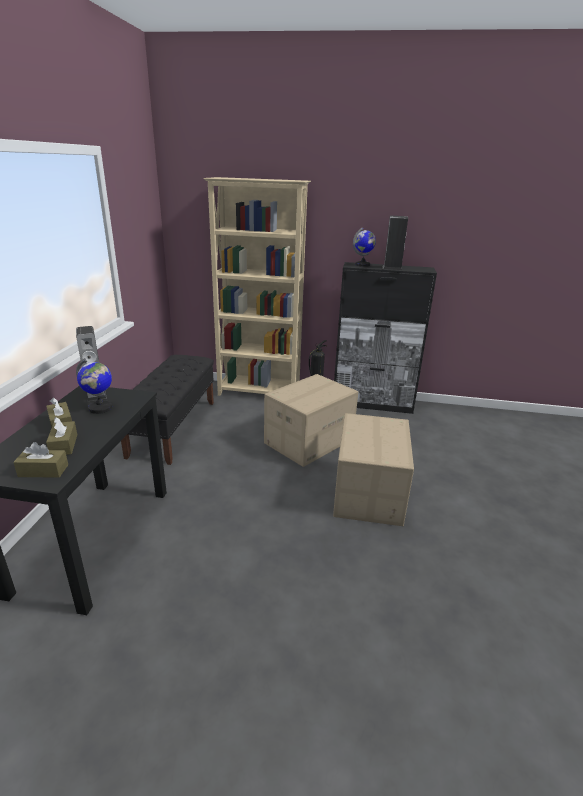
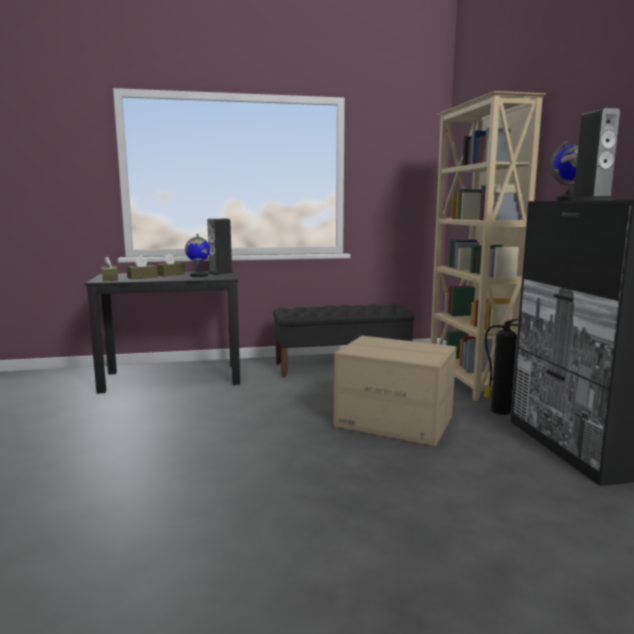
camera: 70 degrees right, 15 degrees down
cardboard box [333,413,414,526] -> none

